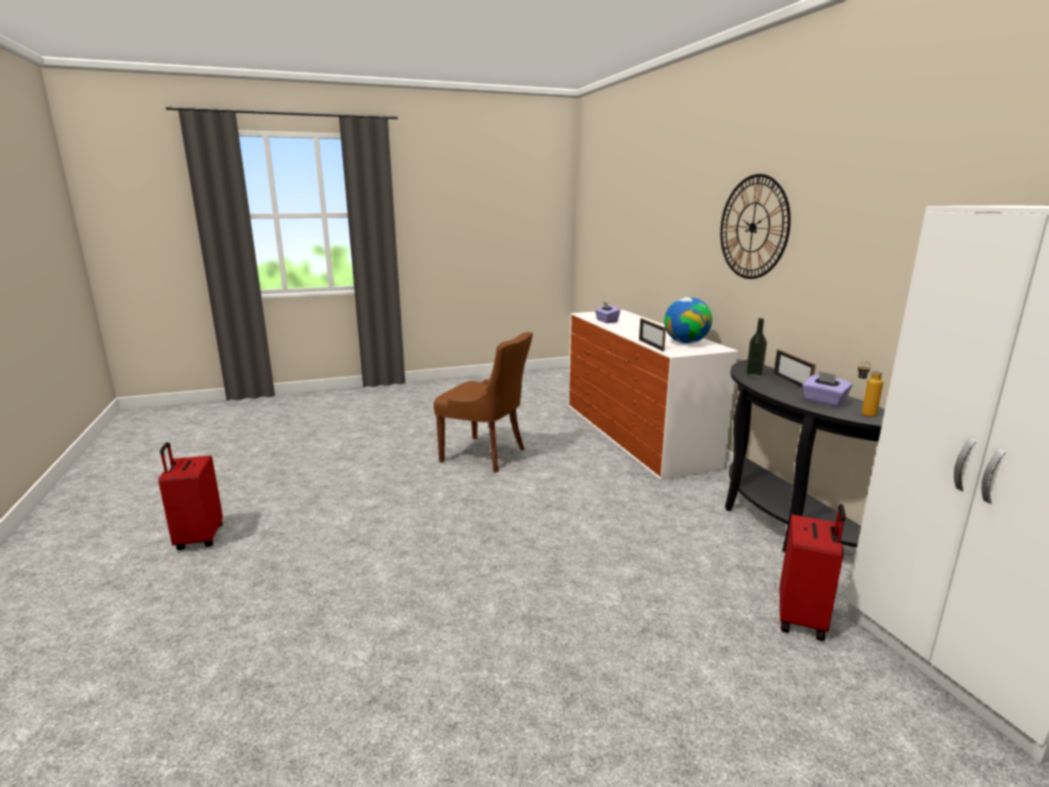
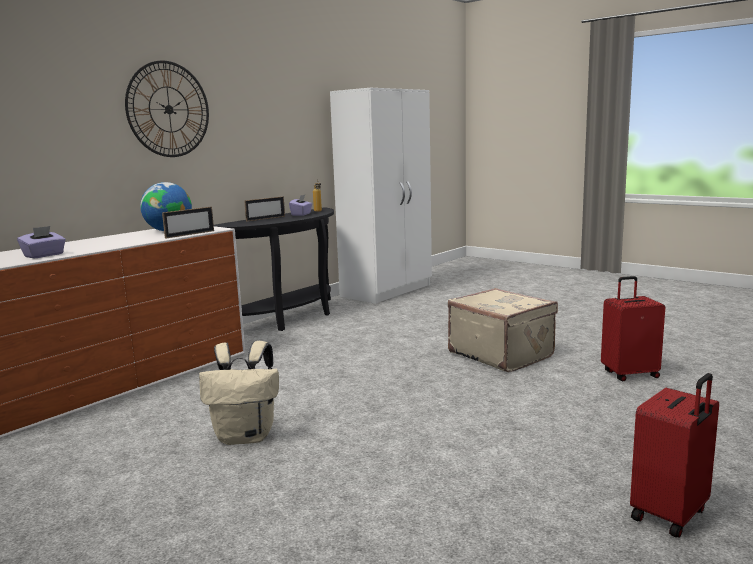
camera: 120 degrees left, 5 degrees down
brown chair [434,332,533,472] -> beige backpack [199,341,279,445]
bottle [746,318,767,379] -> none
red suitcase [780,504,845,641] -> red suitcase moved to [601,276,665,381]
none -> beige suitcase [448,288,558,372]

